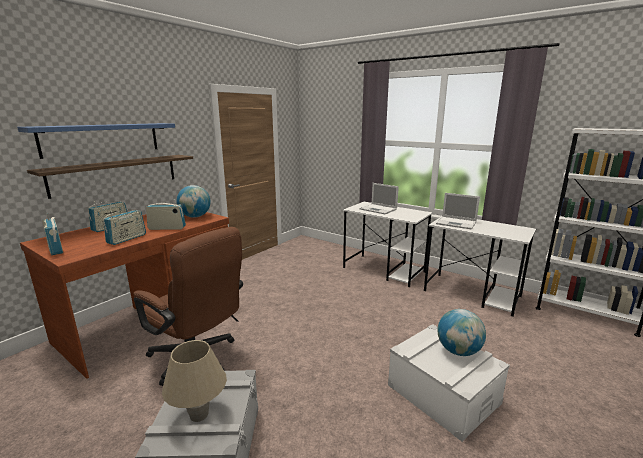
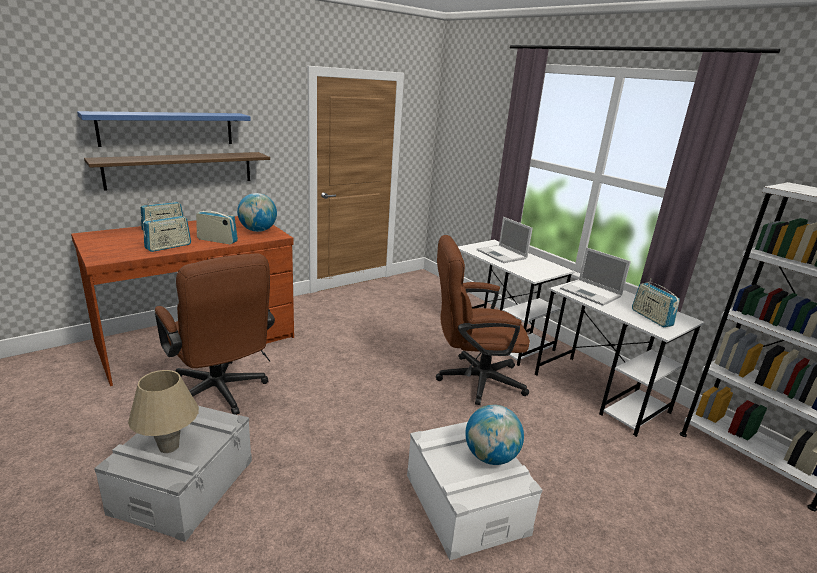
camera: 15 degrees right, 5 degrees up
radio [42,213,63,255] -> radio moved to [632,278,680,327]
none -> brown office chair [436,235,530,405]

